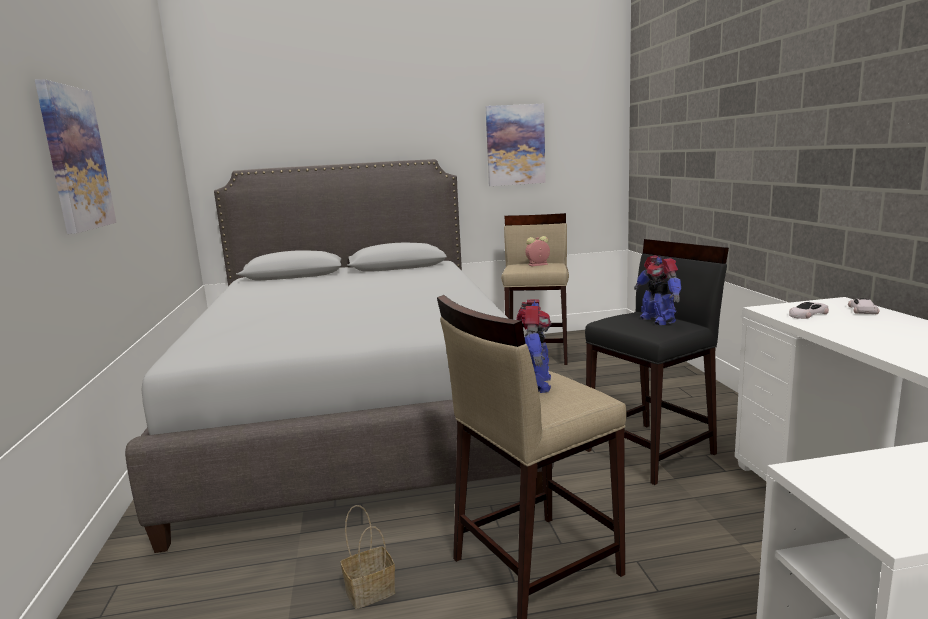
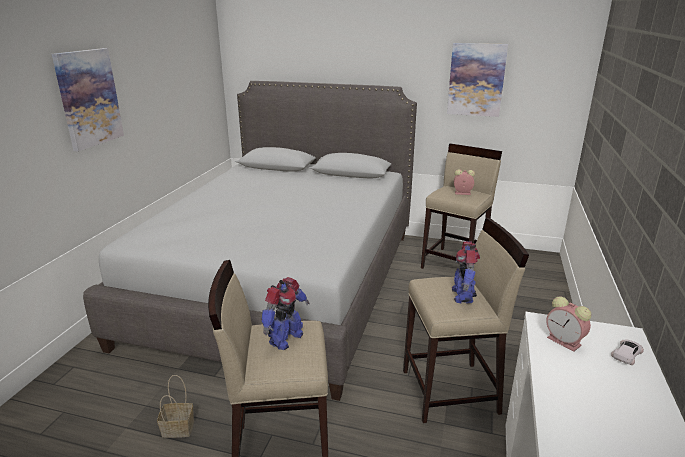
camera: 25 degrees right, 10 degrees up
black stool [585,239,729,485] -> beige stool [403,218,529,423]
white toy car [789,302,829,319] -> alarm clock [546,296,591,351]

